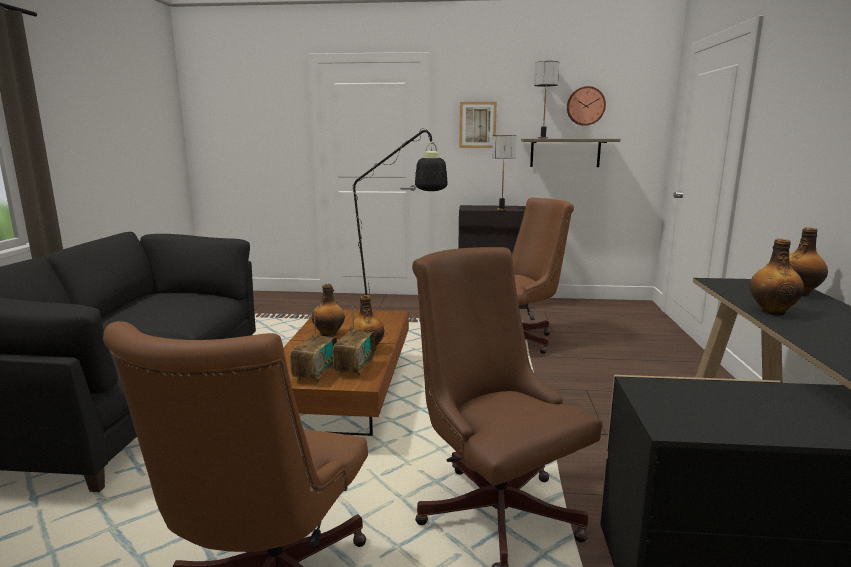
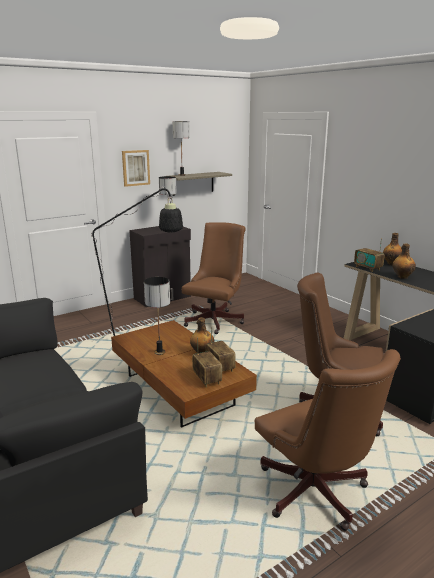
camera: 40 degrees left, 5 degrees up
bottle [312,284,345,337] -> table lamp [144,277,170,355]
wall clock [567,86,606,126] -> none
none -> radio [354,238,385,272]

